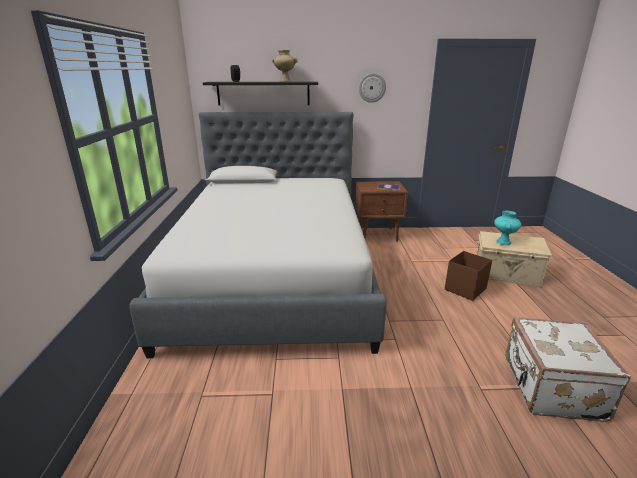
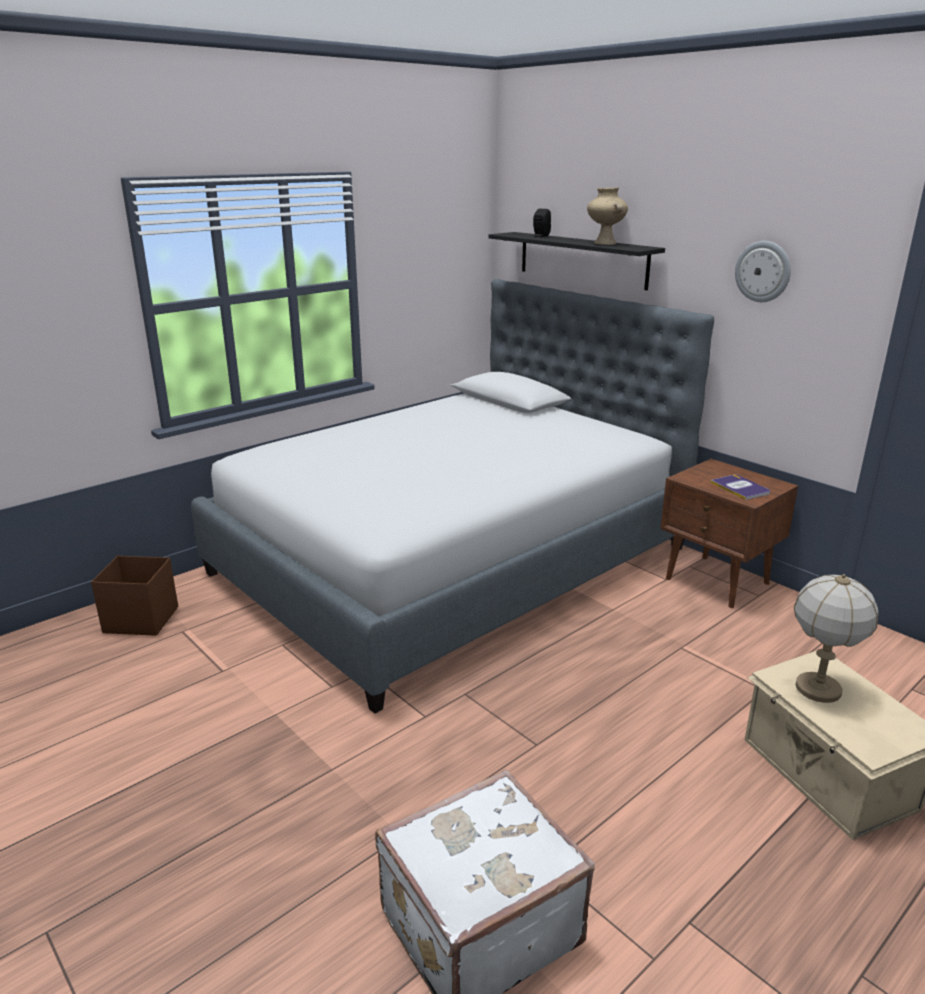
camera: 50 degrees right, 0 degrees up
brown storage box [445,251,492,301] -> brown storage box moved to [91,556,178,636]
turquoise vase [494,211,521,245] -> table lamp [794,574,878,703]

